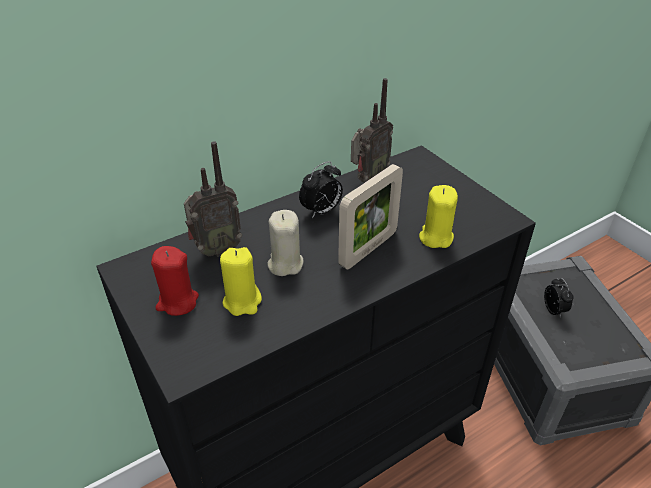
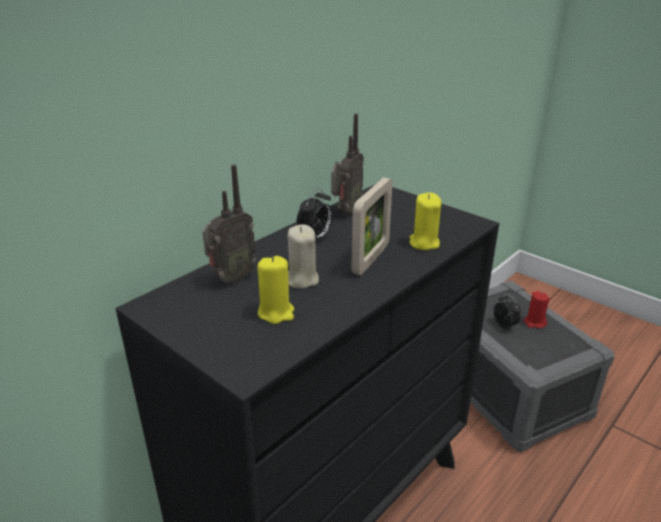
camera: 15 degrees left, 10 degrees down
red candle [151,246,199,316] -> red candle moved to [524,291,550,328]

